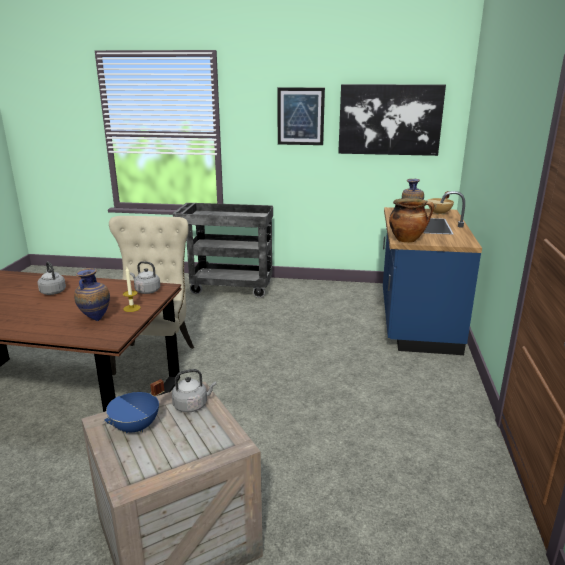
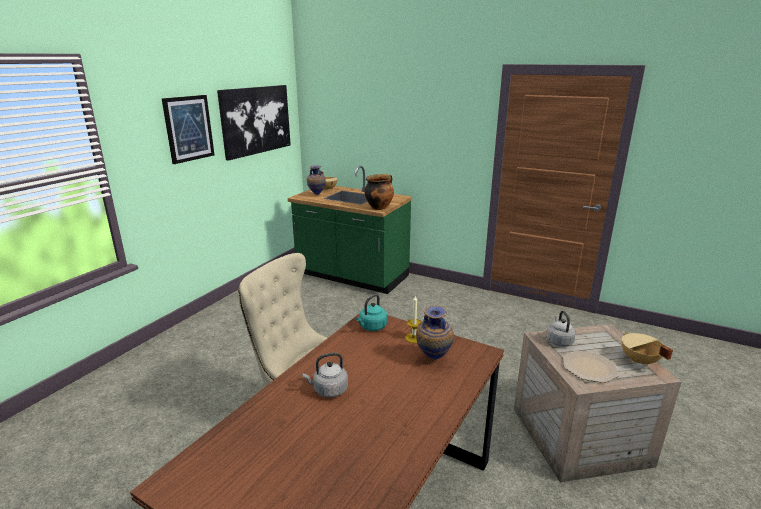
camera: 70 degrees left, 0 degrees up
blue cooking pot [104,379,164,433] -> plate [563,351,619,383]
grey kettle [130,261,160,294] -> turquoise kettle [356,294,387,331]
black cart [173,203,273,298] -> none
blue counter [383,191,482,355] -> green counter [288,166,412,294]
none -> beige cooking pot [622,331,673,366]

